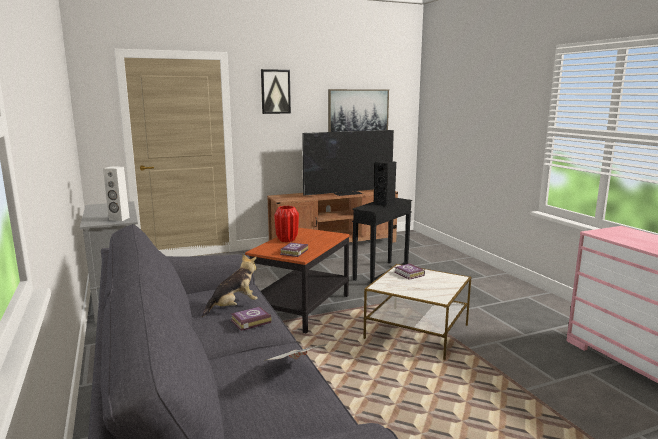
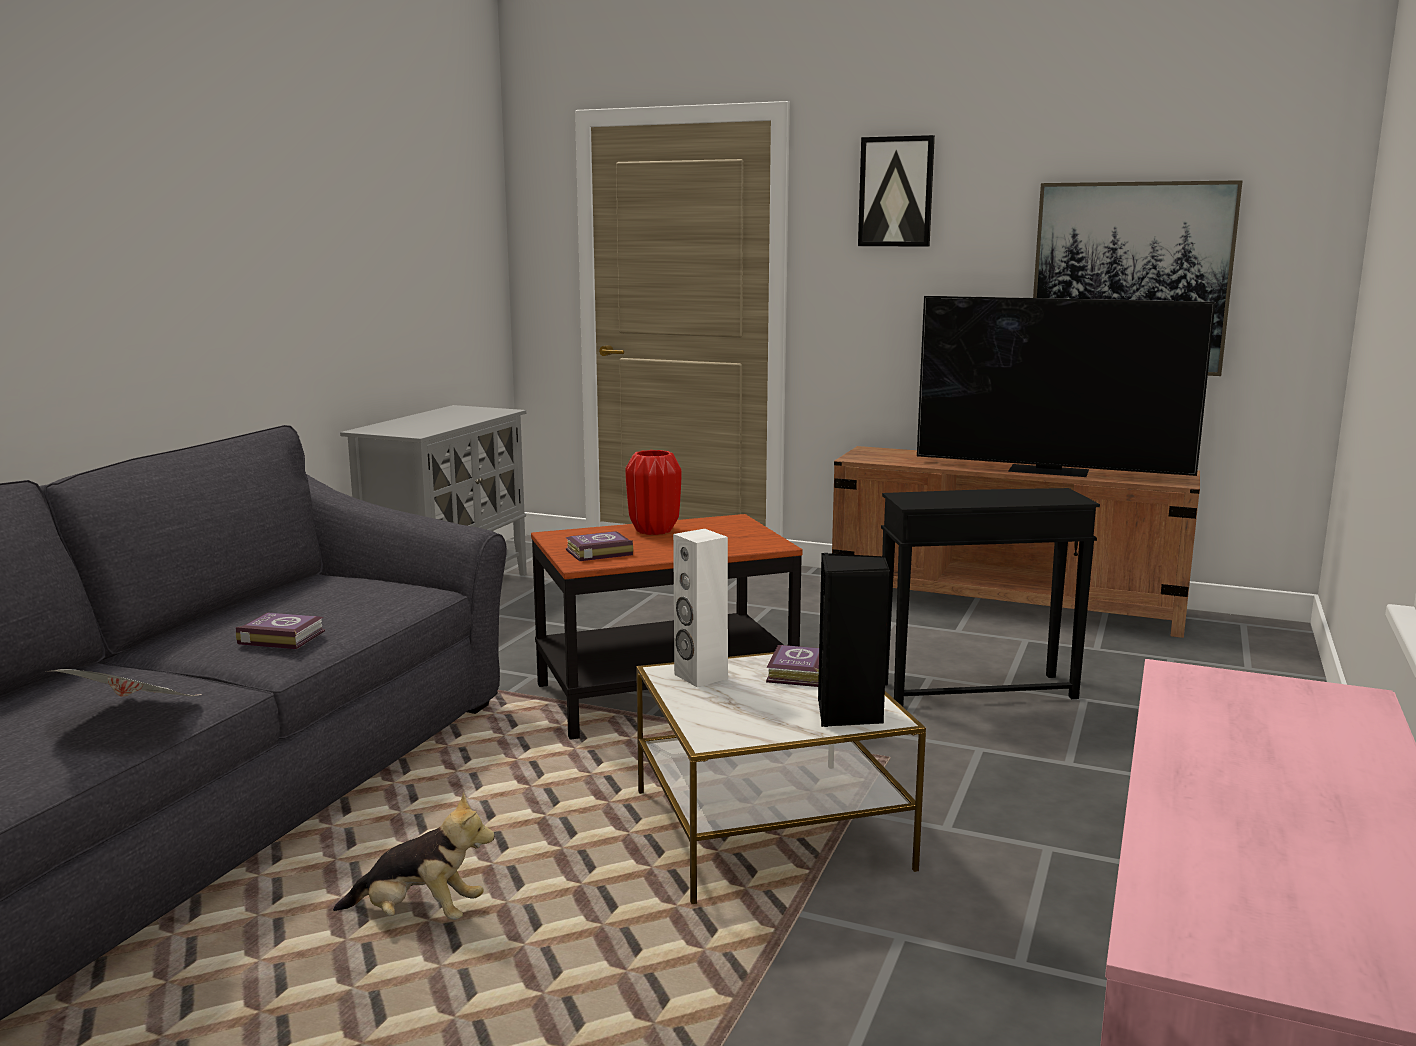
camera: 45 degrees right, 0 degrees up
white speaker [103,166,130,221] -> white speaker moved to [673,529,728,687]
plush toy [201,254,258,317] -> plush toy moved to [333,793,495,920]
black speaker [374,161,396,206] -> black speaker moved to [818,553,890,727]

